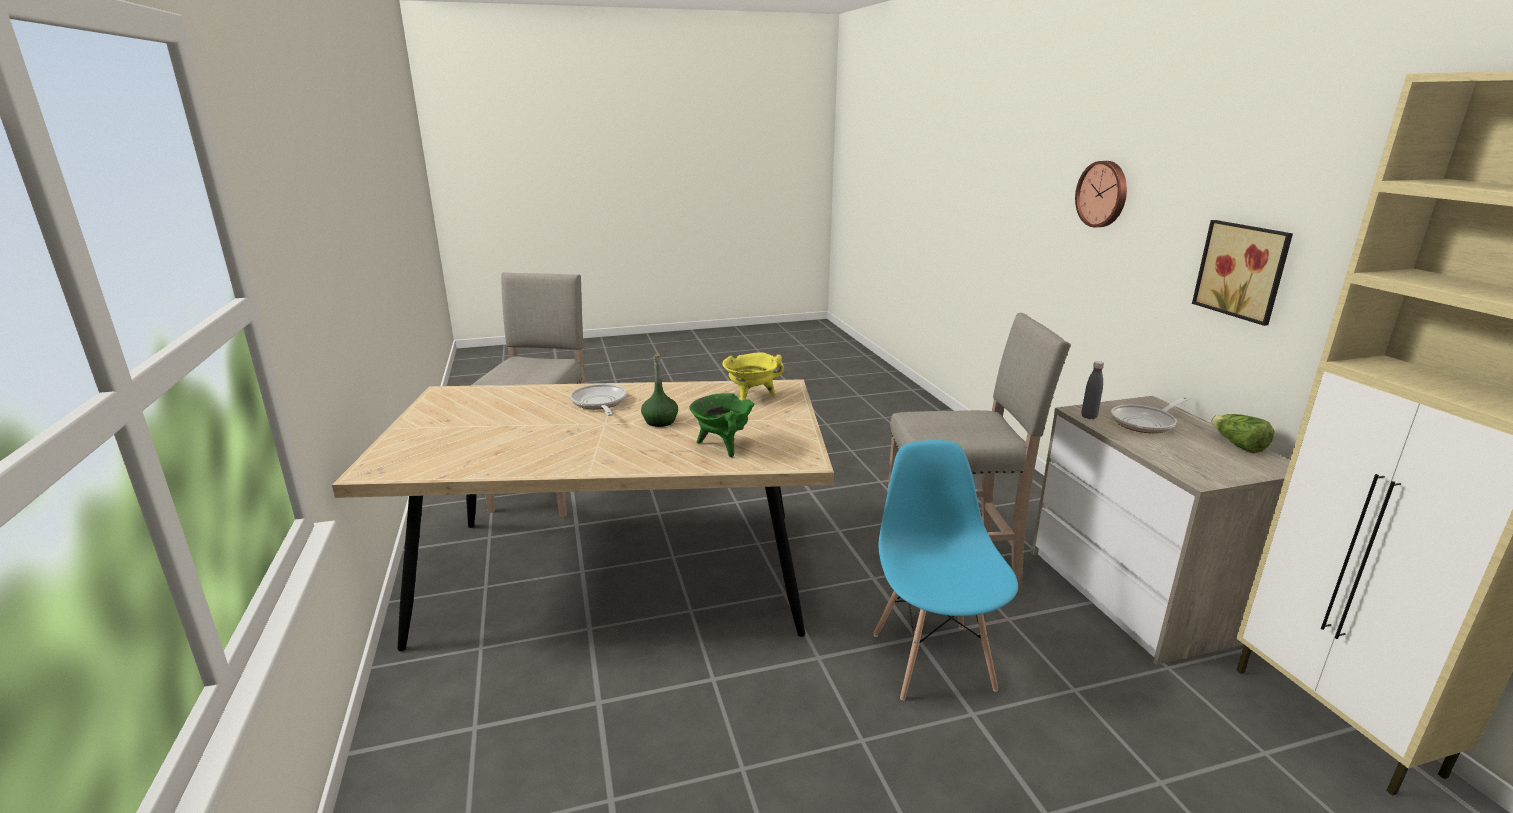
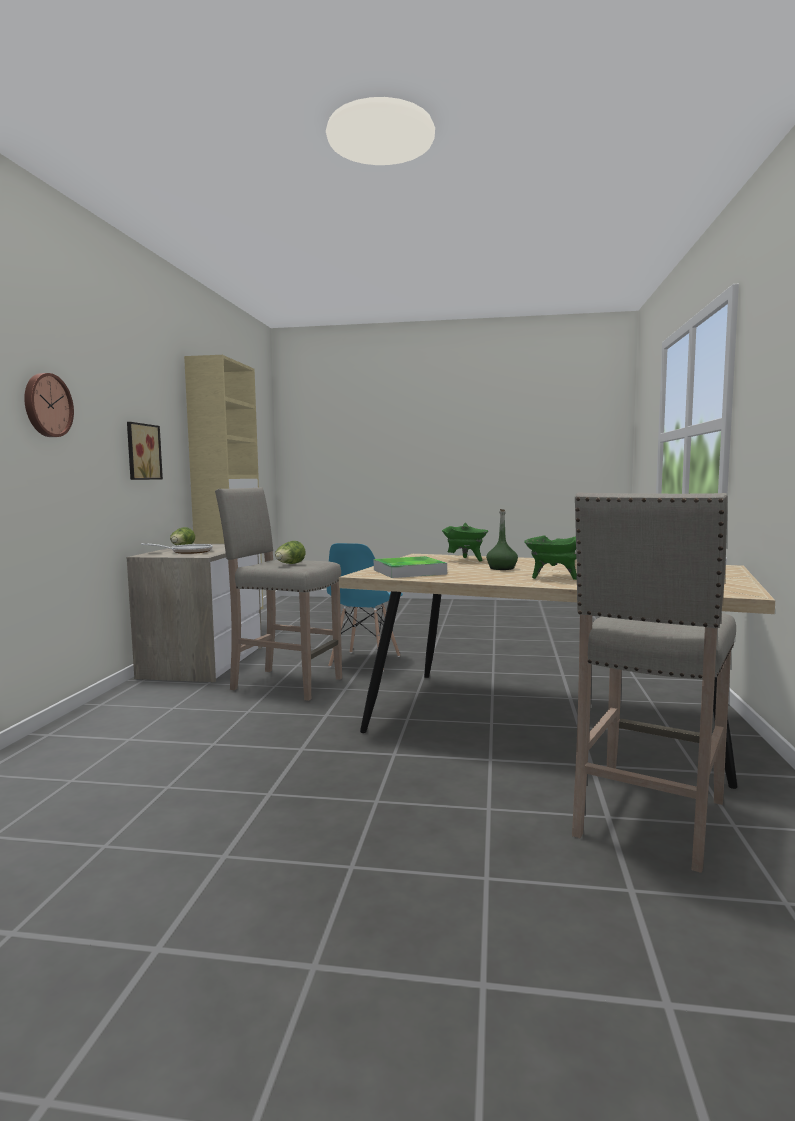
camera: 155 degrees left, 15 degrees down
frying pan [570,384,627,416] -> green cooking pot [524,535,577,580]
yellow cooking pot [722,352,784,401] -> tray [374,556,447,578]
grey bottle [1082,361,1104,419] -> none
none -> lettuce [275,541,305,564]

